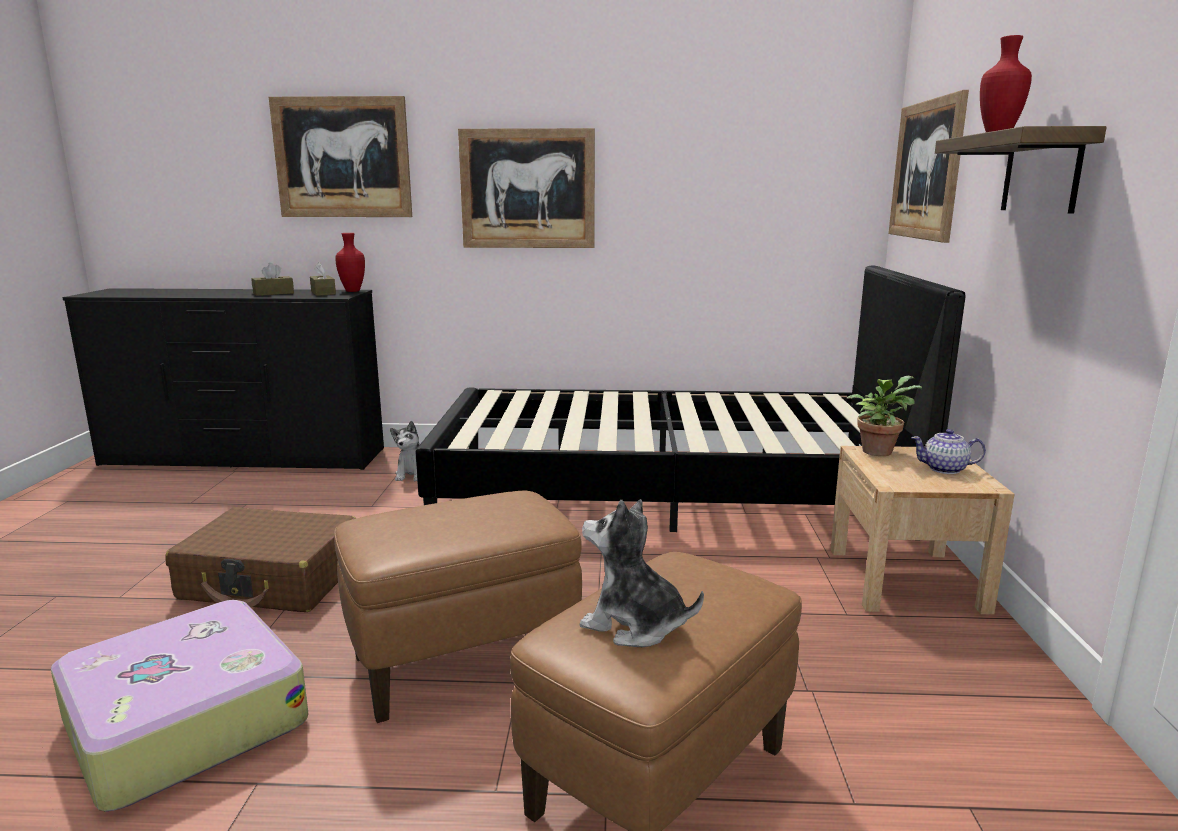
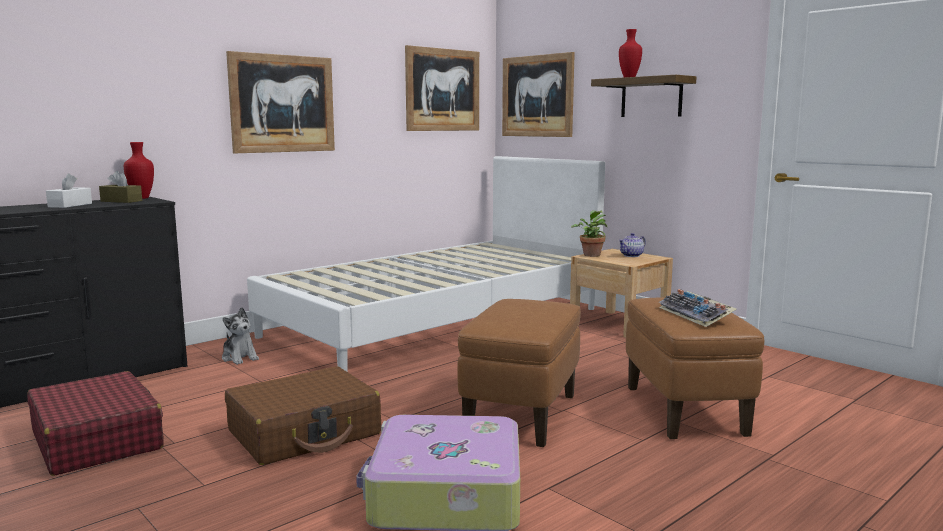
camera: 45 degrees left, 5 degrees down
brown tissue box [251,263,294,296] -> white tissue box [46,173,92,208]
picture [269,96,412,217] -> picture moved to [405,45,479,131]
black bed [415,266,965,541] -> white bed [247,156,605,371]
plush toy [580,499,704,647] -> keyboard [659,289,737,327]
none -> red suitcase [27,371,164,476]

